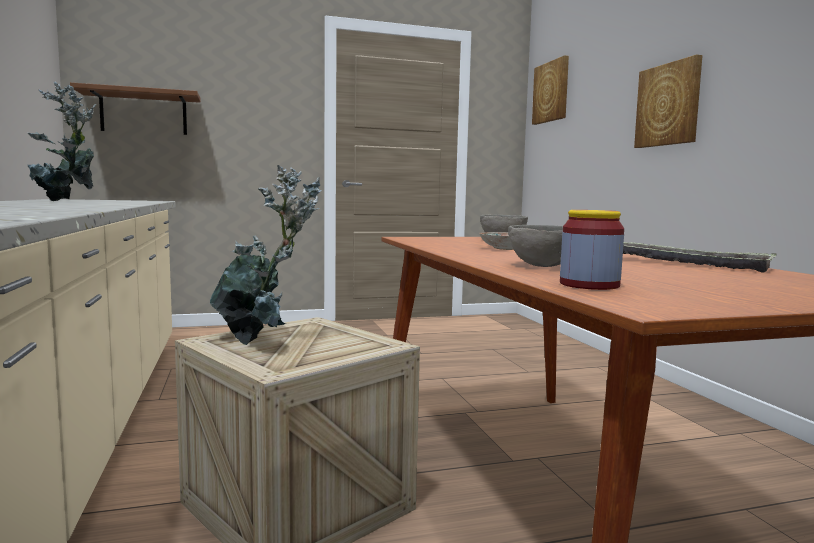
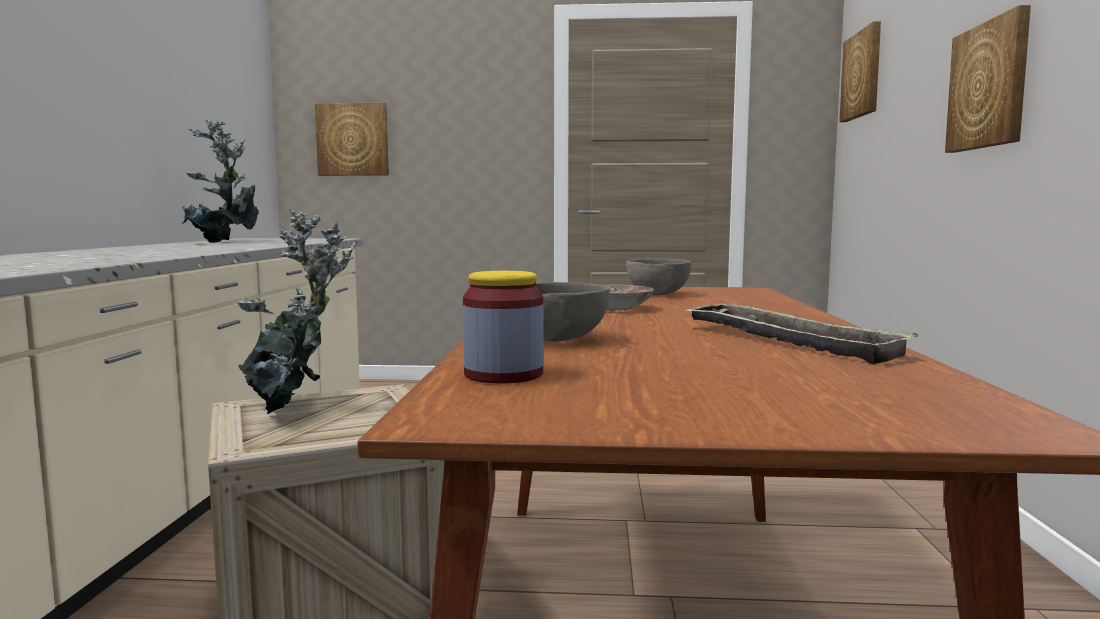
camera: 20 degrees right, 0 degrees up
brown shelf [70,82,201,135] -> picture [315,103,389,176]

